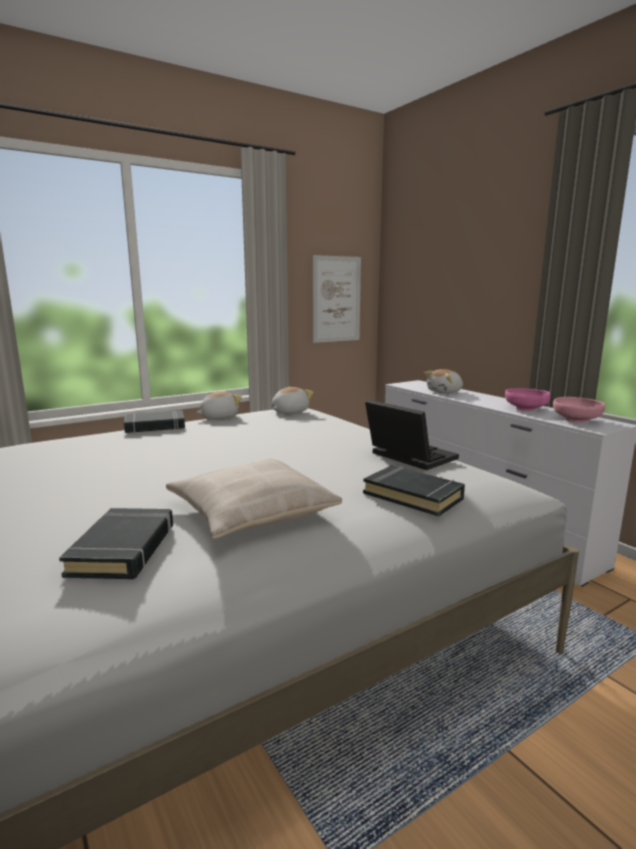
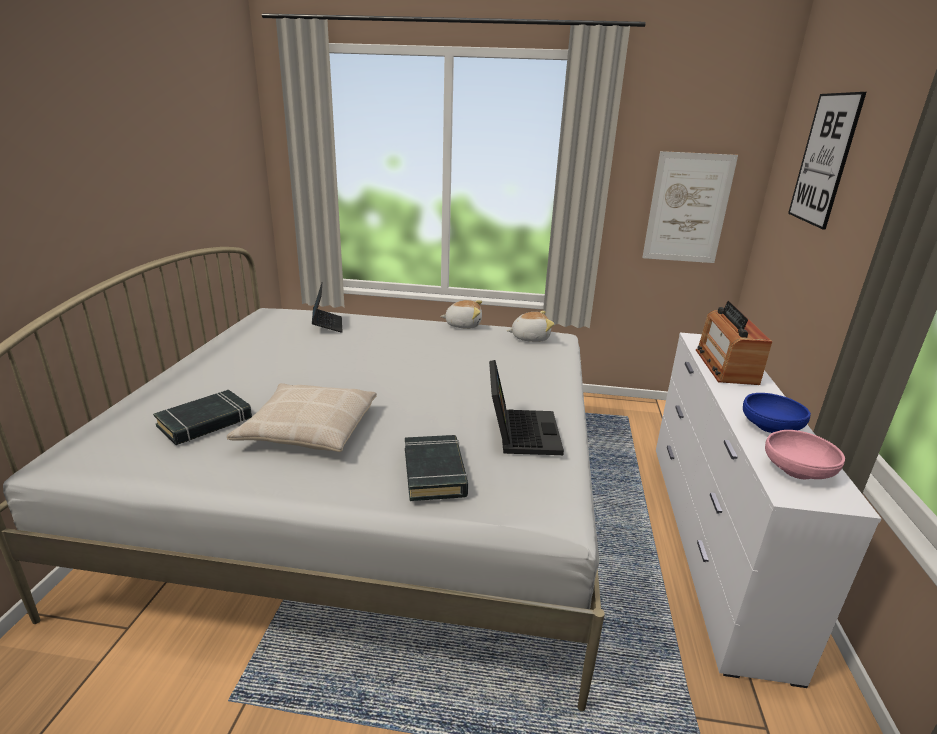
camera: 40 degrees right, 10 degrees up
black book [124,410,185,433] -> none
plush toy [424,369,463,393] -> radio [696,301,772,385]
pink bowl [505,388,551,411] -> blue bowl [743,393,811,433]
none -> laptop [312,283,343,333]
none -> picture [788,92,866,230]

